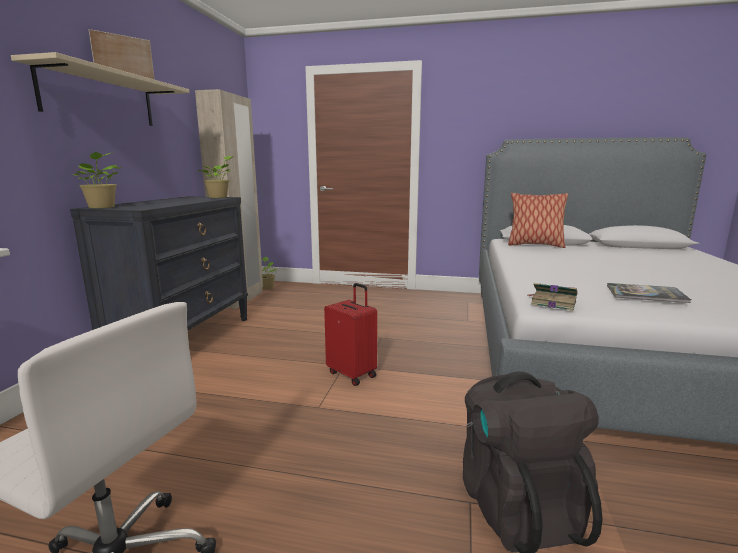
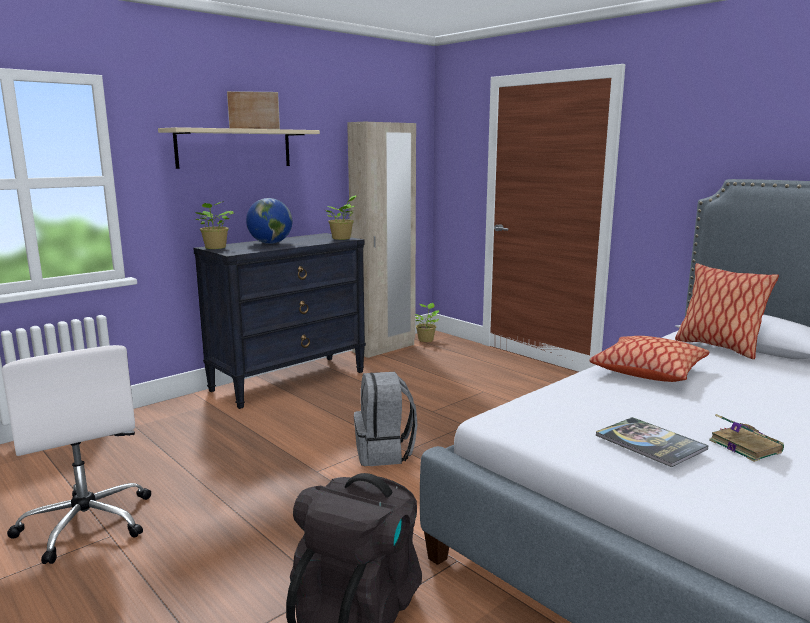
camera: 35 degrees right, 0 degrees up
red suitcase [324,283,377,386] -> grey backpack [354,372,417,466]
book [527,283,577,311] -> book moved to [709,414,784,462]
none -> globe [246,198,292,244]
none -> pillow [590,336,709,382]

